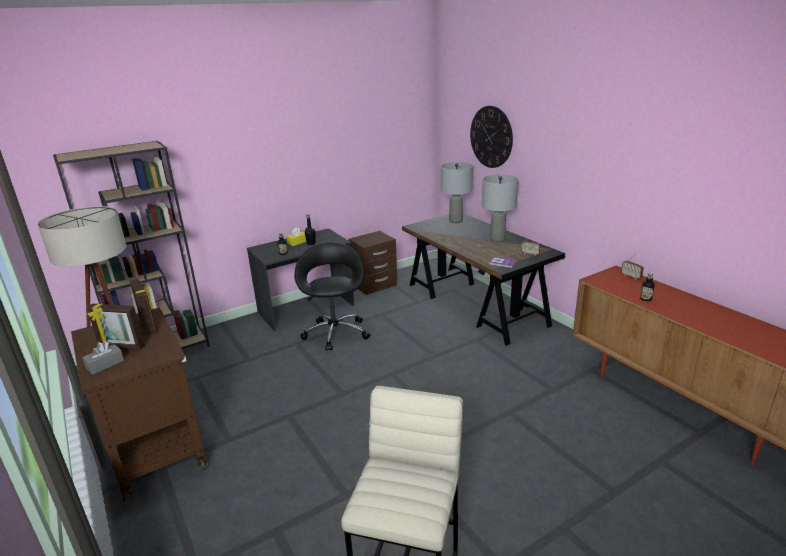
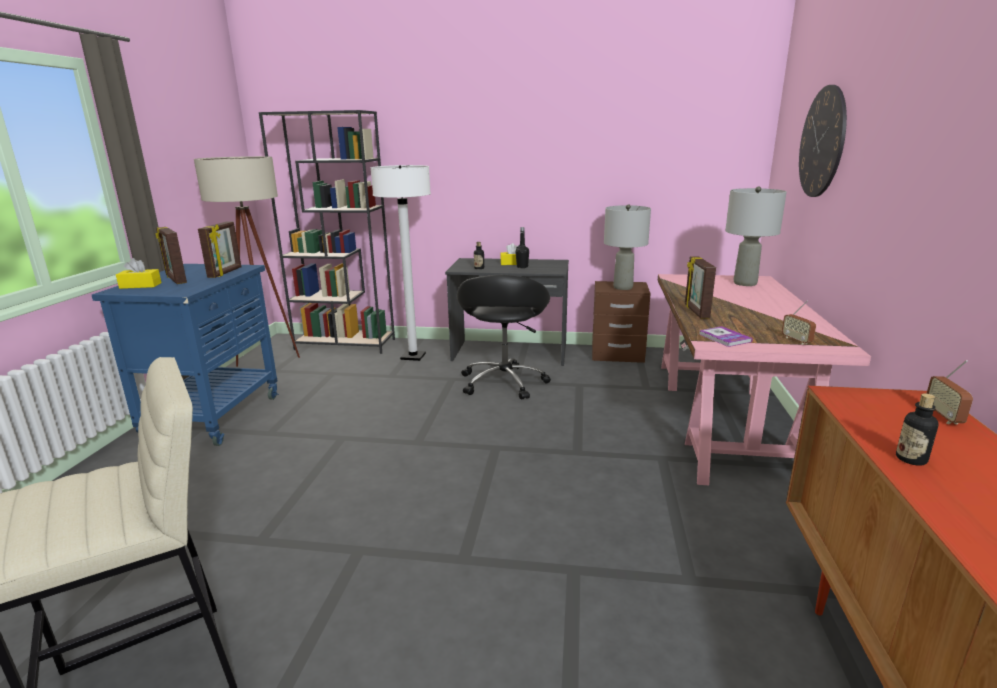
camera: 40 degrees right, 5 degrees down
brown cart [71,307,208,501] -> blue cart [92,264,279,446]
grey tissue box [82,342,124,375] -> yellow tissue box [116,258,161,289]
black office chair [294,242,371,350] -> black office chair turned 150 degrees clockwise [457,275,551,399]
black desk [402,214,565,346] -> pink desk [658,274,871,485]
grey table lamp [482,175,518,242] -> grey table lamp moved to [604,204,651,290]
none -> white floor lamp [370,165,431,361]
none -> picture frame [685,256,716,319]

